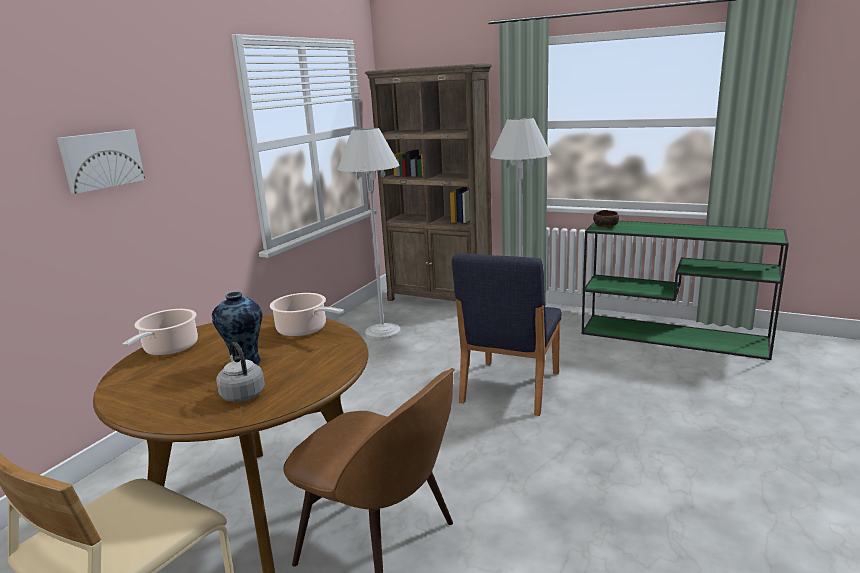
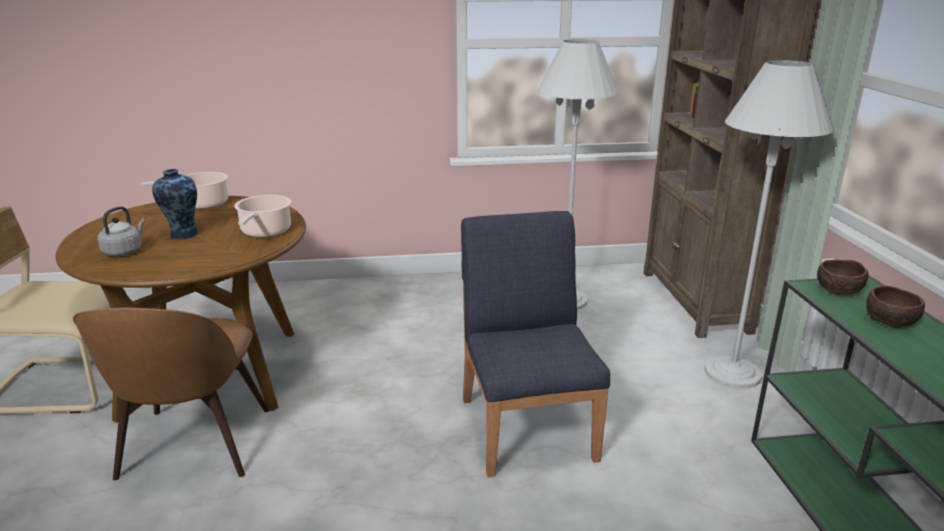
camera: 55 degrees right, 5 degrees up
picture [57,130,145,194] -> none
blue chair [452,253,562,416] -> blue chair turned 90 degrees clockwise [461,211,610,477]
none -> brown bowl [866,286,925,328]

